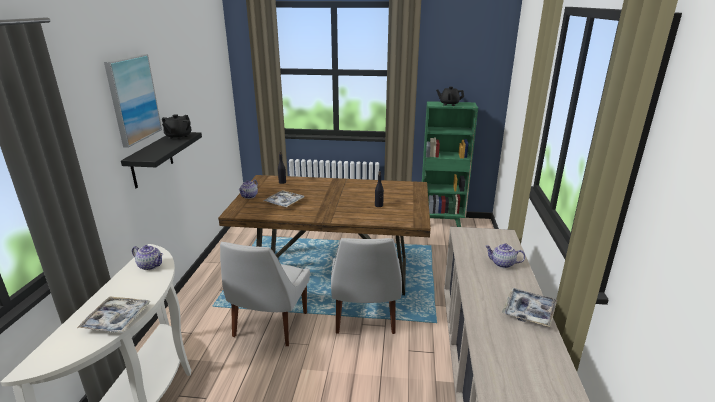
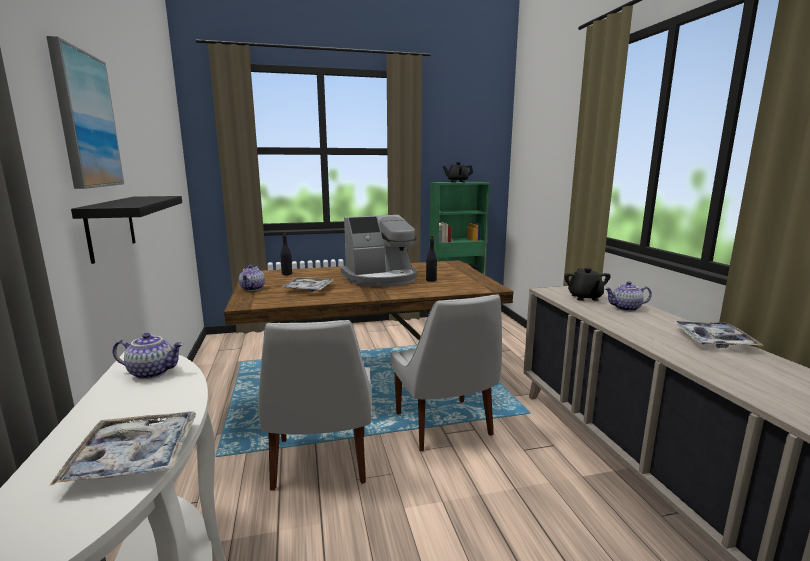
camera: 20 degrees left, 10 degrees down
black teapot [162,114,192,140] -> black teapot moved to [564,268,611,301]
none -> coffee machine [341,215,417,287]

